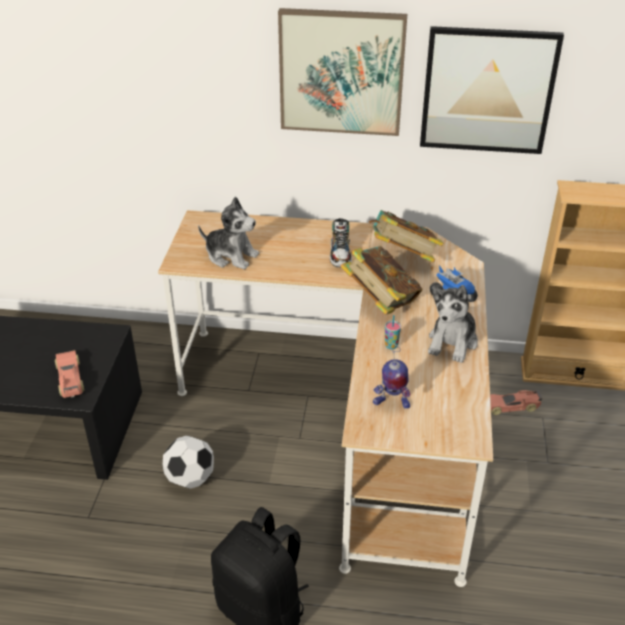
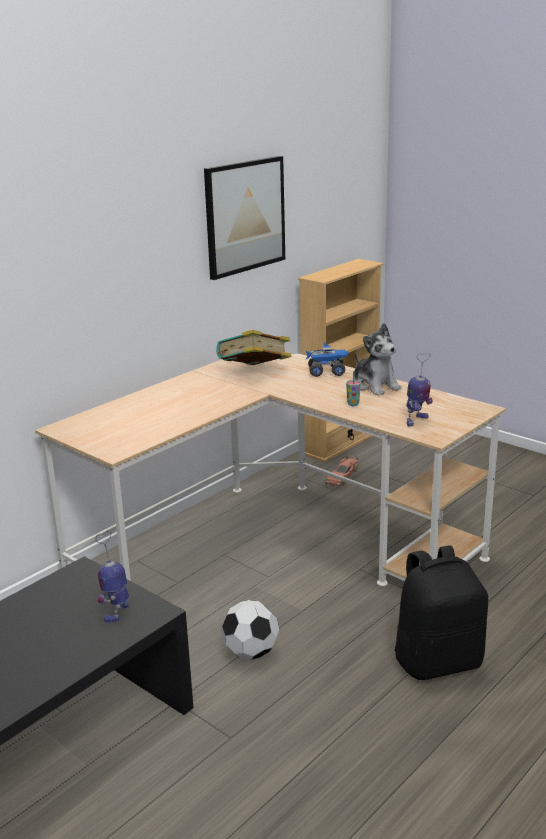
camera: 55 degrees left, 15 degrees down
toy car [55,350,84,398] -> toy robot [95,531,129,623]
plush toy [198,196,259,269] -> none
picture [278,8,407,136] -> none
shoe [330,218,352,267] -> none
book [340,246,423,315] -> none

